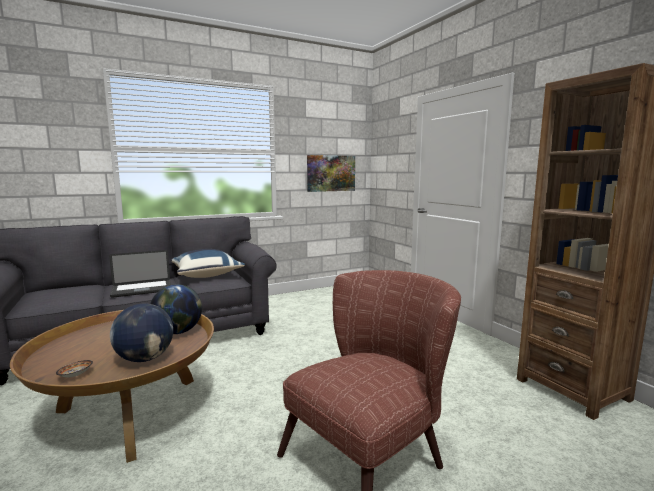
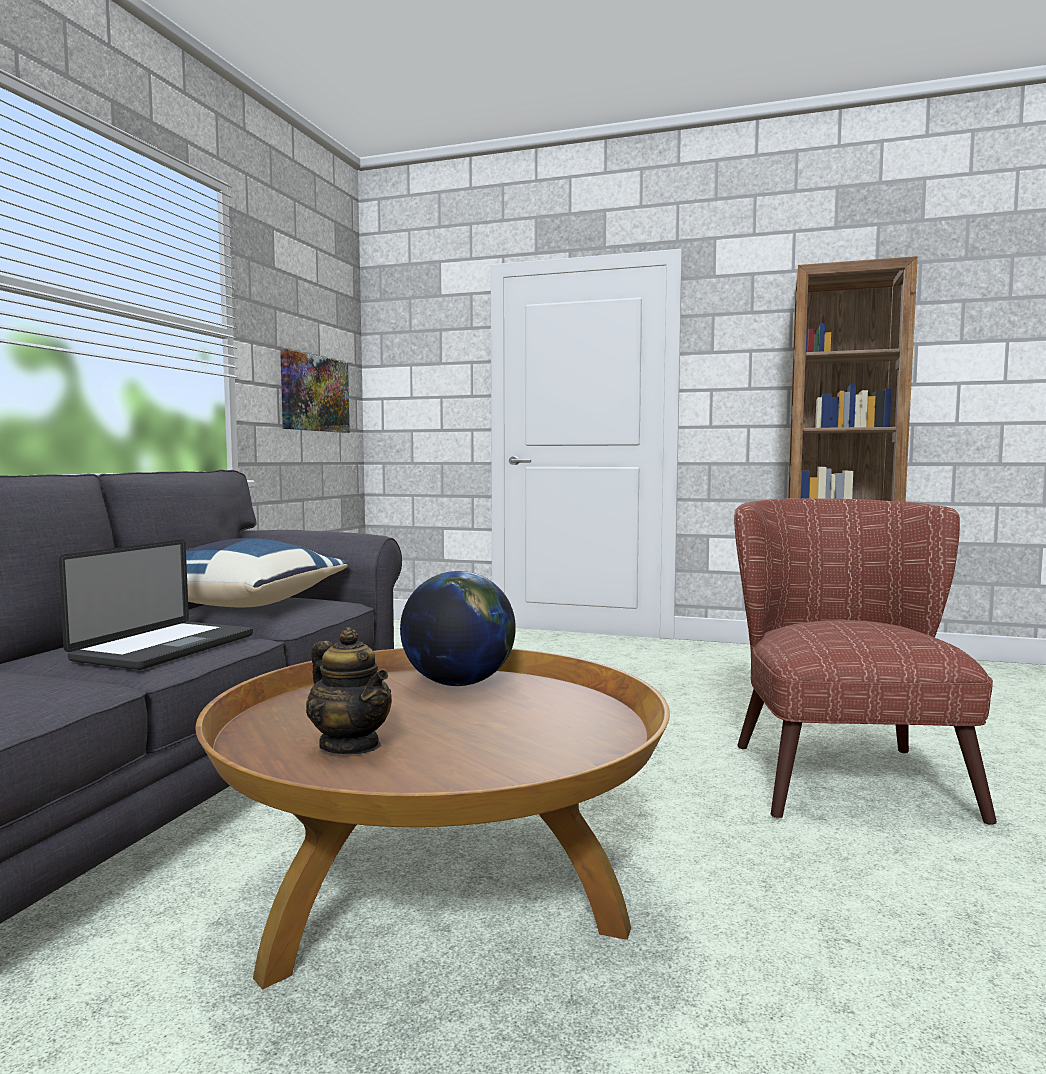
camera: 45 degrees left, 5 degrees down
bowl [56,360,93,377] -> none
globe [110,304,173,362] -> none
none -> teapot [306,627,392,754]

